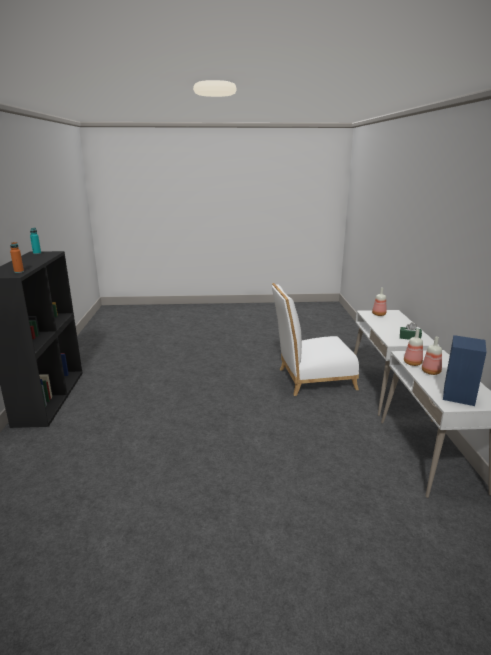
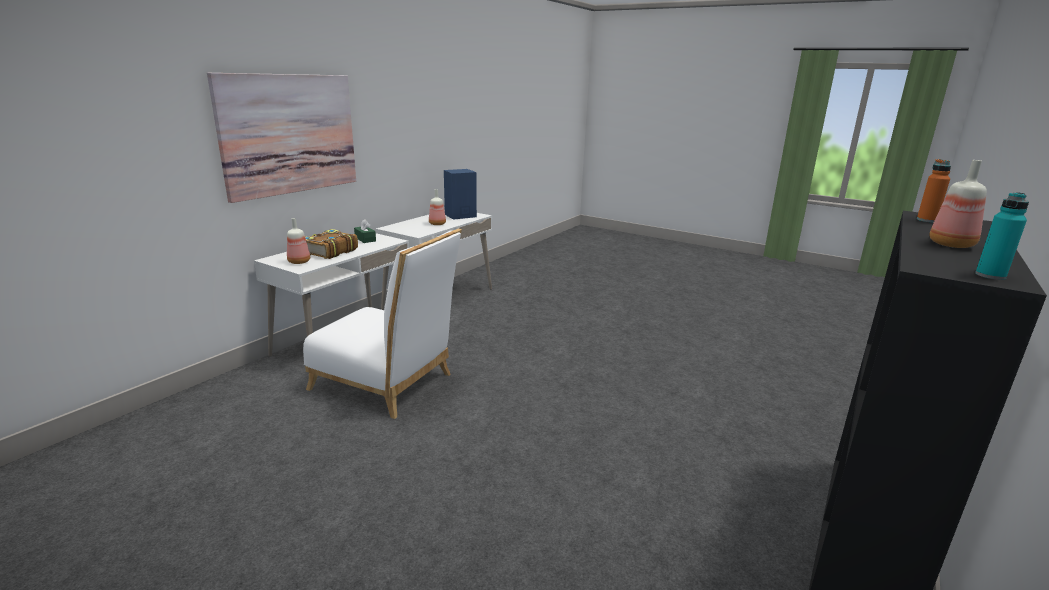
camera: 145 degrees left, 0 degrees up
bottle [404,329,423,366] -> bottle moved to [929,160,987,248]
none -> picture [207,73,356,203]
none -> book [305,229,358,259]

